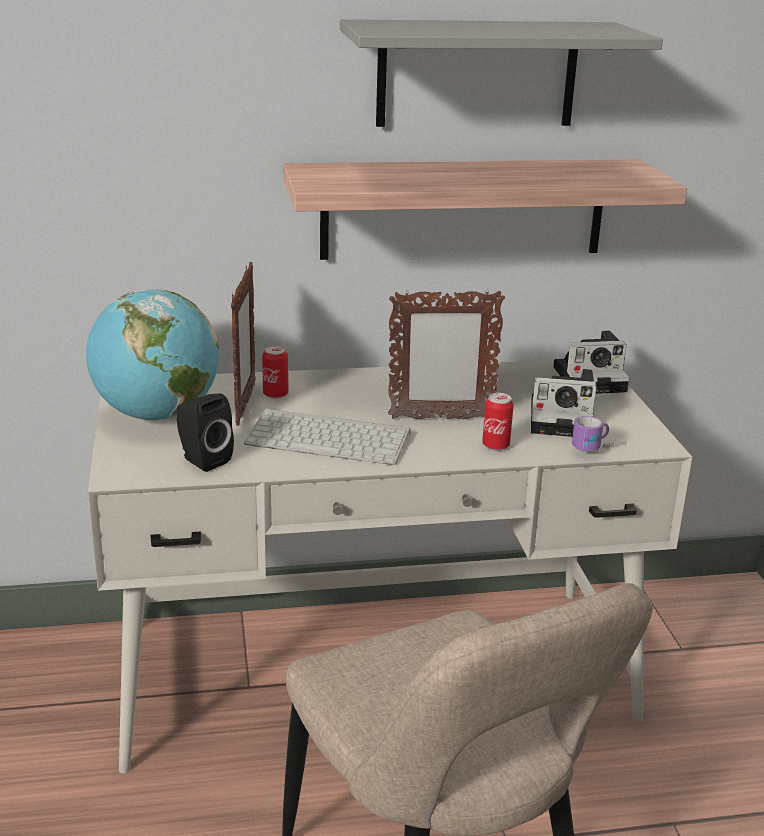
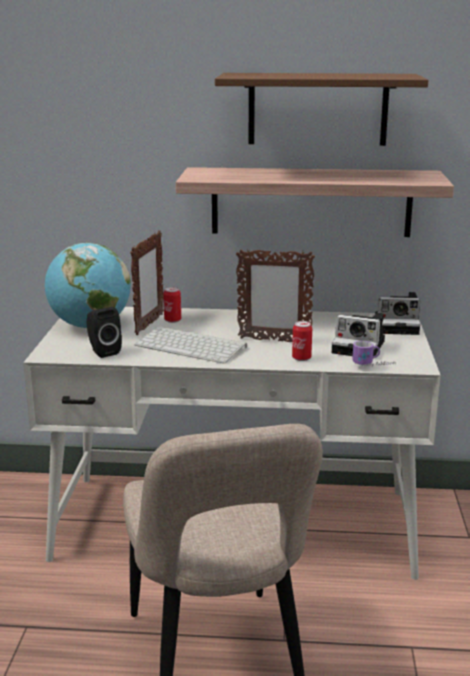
camera: 15 degrees right, 5 degrees down
grey shelf [340,19,663,127] -> brown shelf [215,73,428,146]

